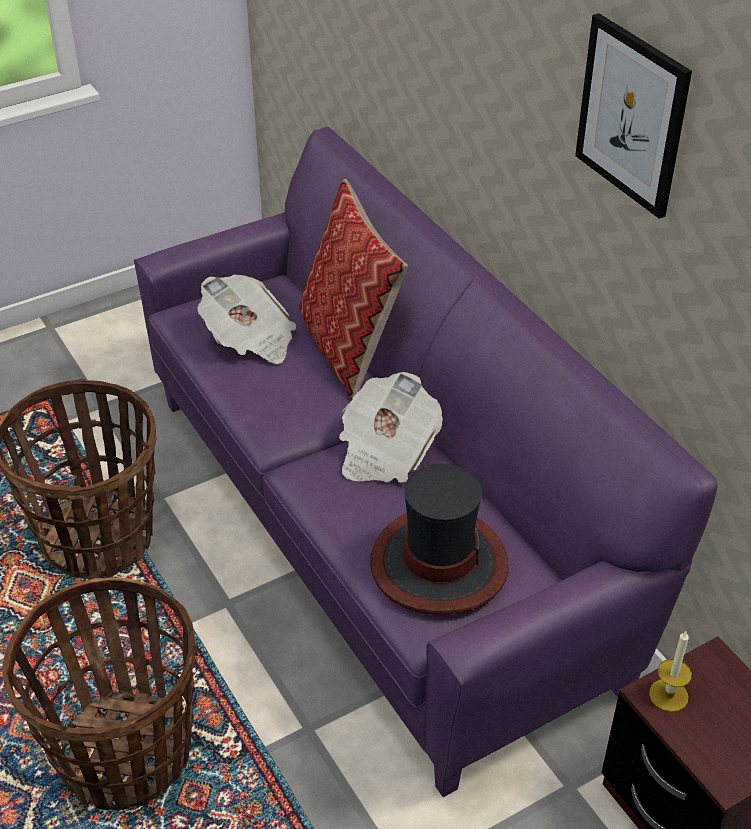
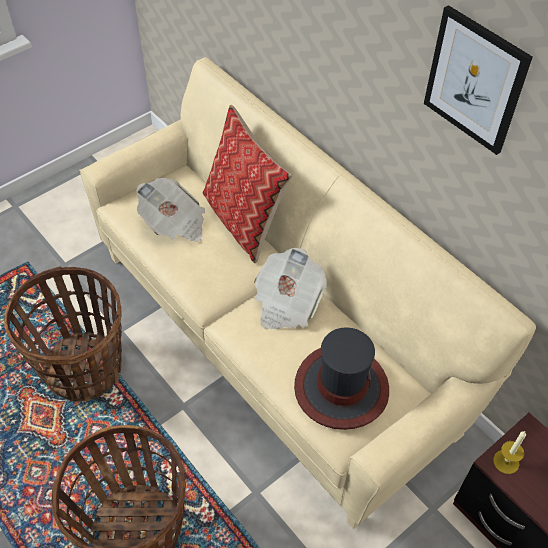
camera: 10 degrees left, 10 degrees up
purple sofa [134,127,717,797] -> beige sofa [80,57,536,529]

